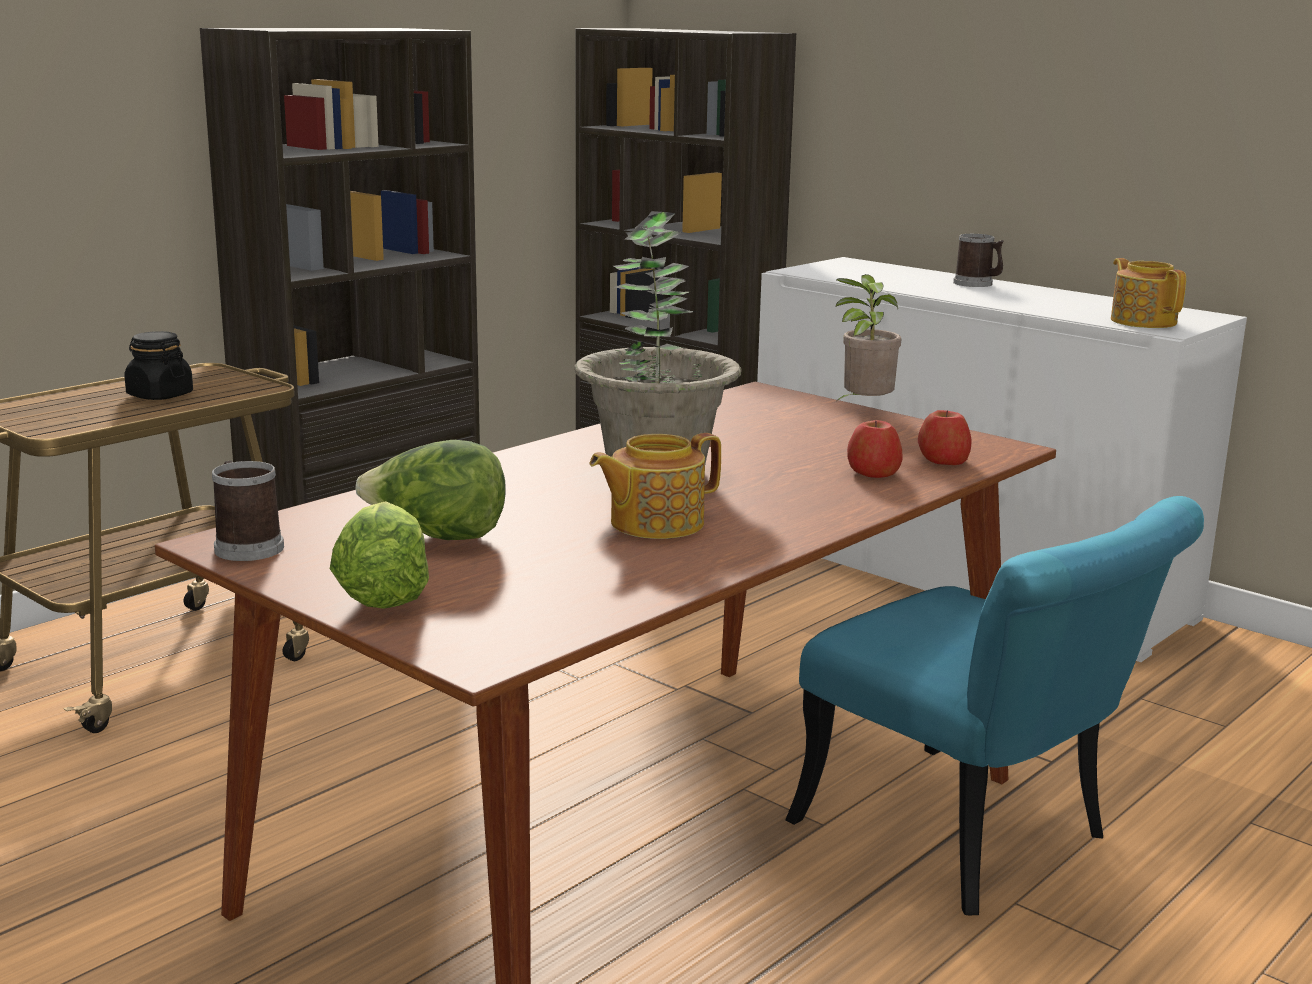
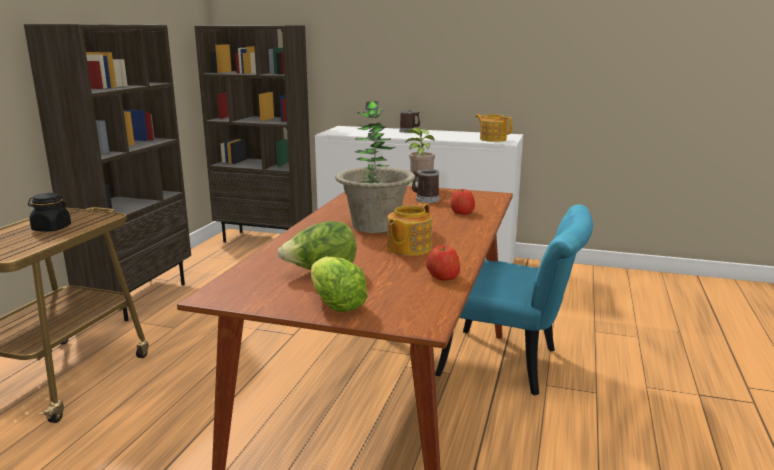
camera: 25 degrees left, 0 degrees up
mug [212,461,284,561] -> mug moved to [412,169,440,203]
apple [918,410,972,465] -> apple moved to [426,246,460,280]

